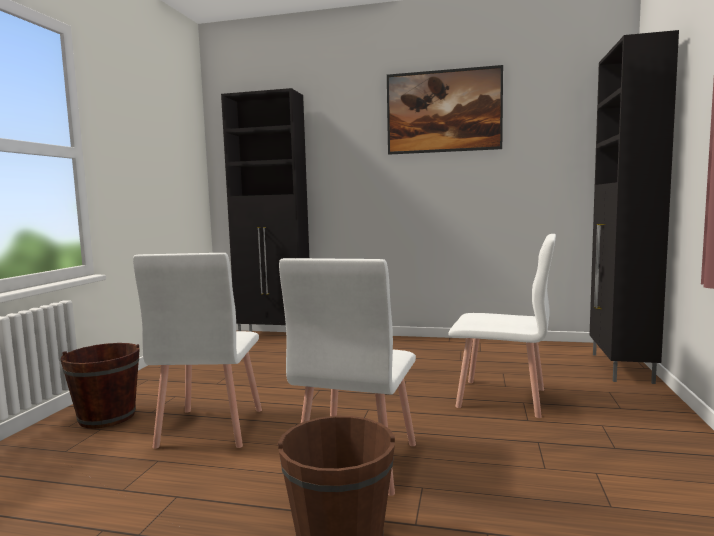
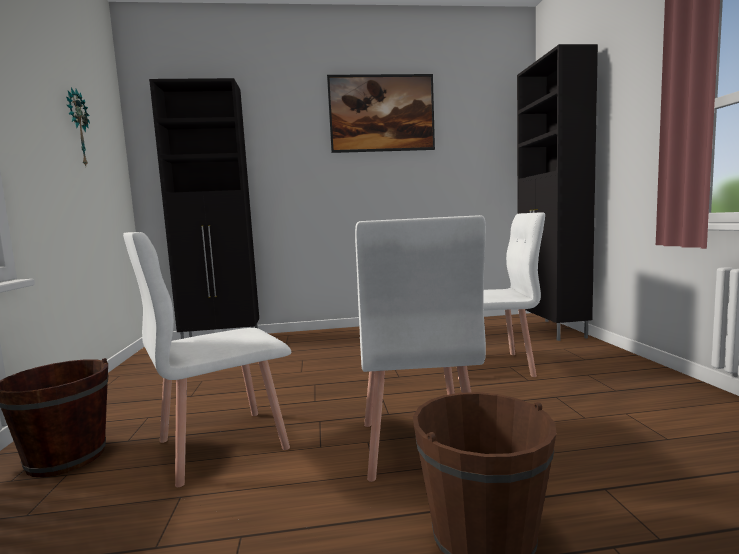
camera: 20 degrees left, 0 degrees up
white chair [133,253,262,449] -> white chair turned 75 degrees clockwise [123,232,291,487]
none -> wall clock [66,87,90,166]

